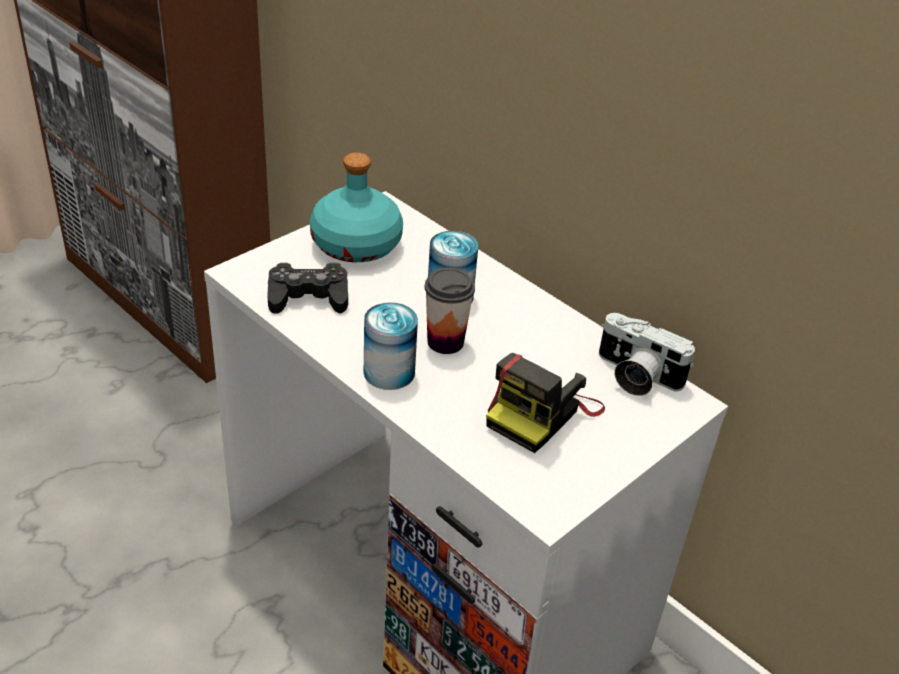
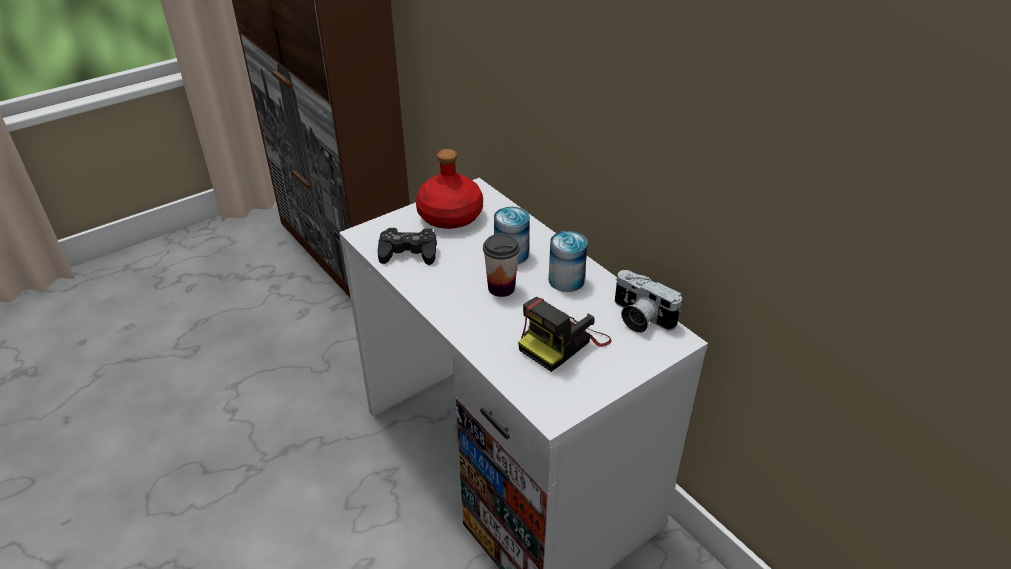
camera: 10 degrees right, 0 degrees up
turquoise bottle [310,153,403,262] -> red bottle [416,149,483,229]
can [364,302,418,390] -> can moved to [549,231,588,292]

